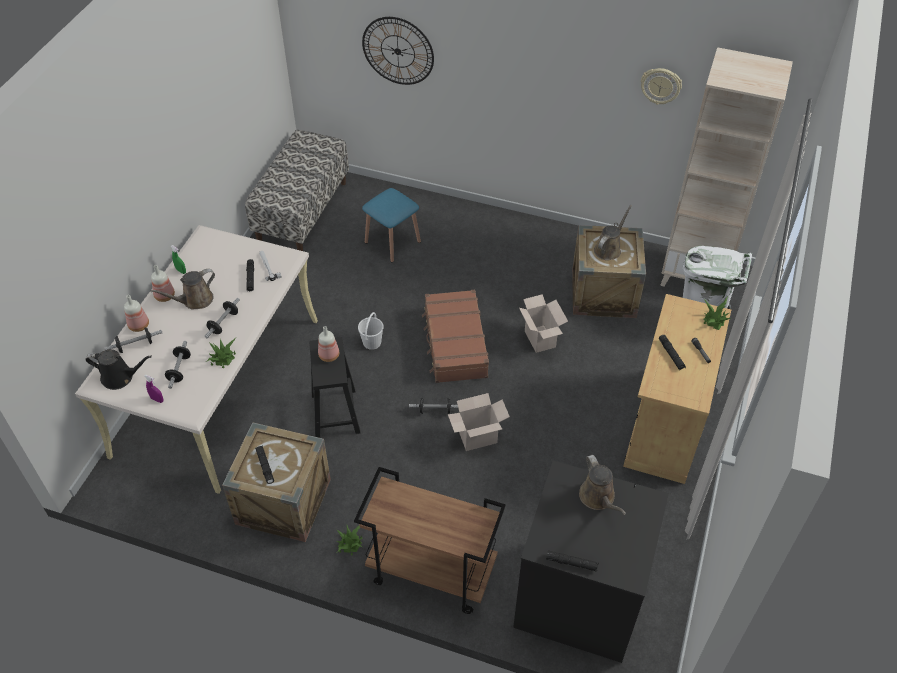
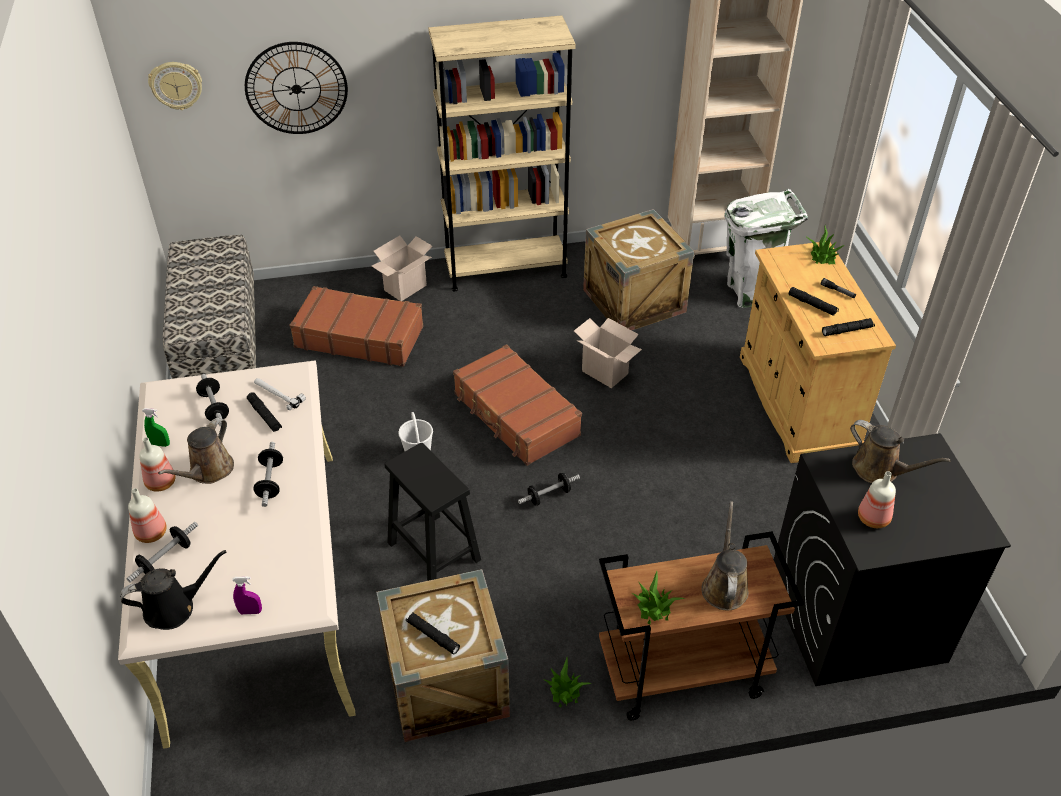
camera: 30 degrees left, 5 degrees down
dumbbell [165,341,191,389] -> dumbbell moved to [196,374,229,427]
potted plant [206,338,236,368] -> potted plant moved to [631,570,685,624]
bottle [318,326,339,362] -> bottle moved to [858,471,896,528]
blue stool [362,188,421,262] -> brown suitcase [290,286,423,367]
cardboard box [448,393,510,451] -> cardboard box moved to [372,235,432,301]
black flashlight [546,551,599,572] -> black flashlight moved to [822,318,875,336]
brown watering can [594,205,632,260] -> brown watering can moved to [701,501,749,610]
wall clock [641,68,682,105] -> wall clock moved to [148,62,202,110]
none -> beige bookcase [428,15,576,291]

